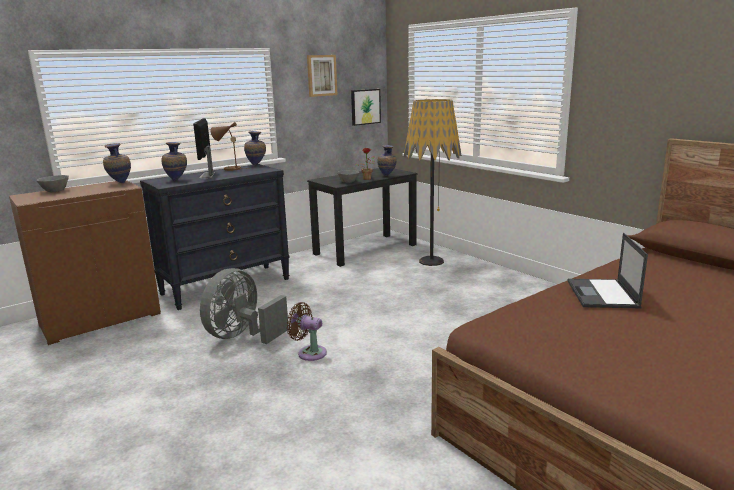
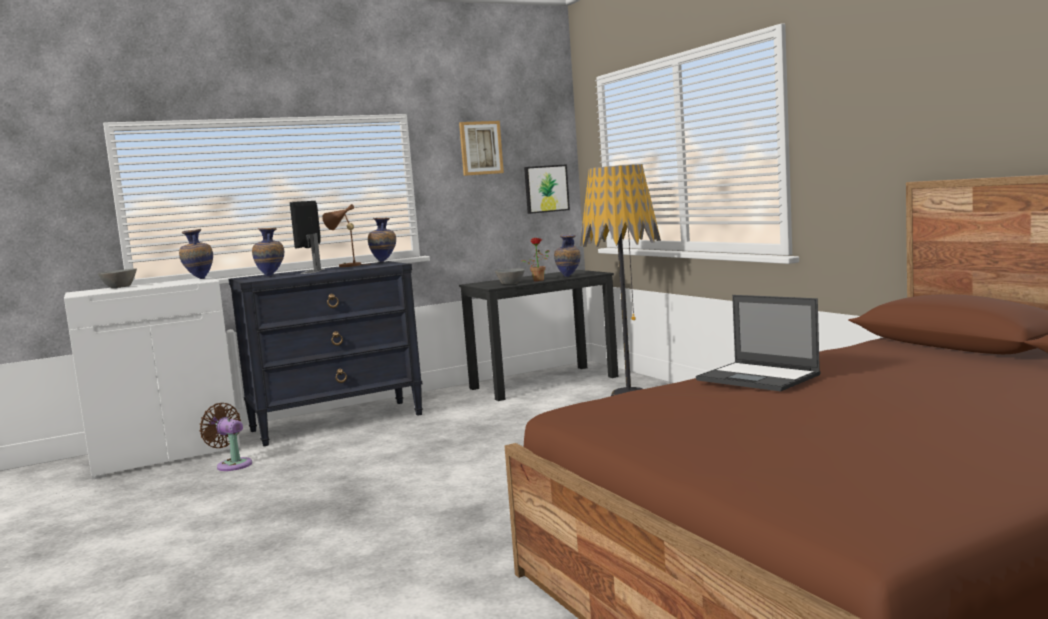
camera: 10 degrees right, 10 degrees down
brown cabinet [9,180,161,345] -> white cabinet [64,277,241,480]
grey fan [200,268,289,344] -> none
brown fan [287,302,327,361] -> brown fan moved to [199,403,252,471]
laptop [568,233,648,308] -> laptop turned 60 degrees counterclockwise [696,295,820,391]

